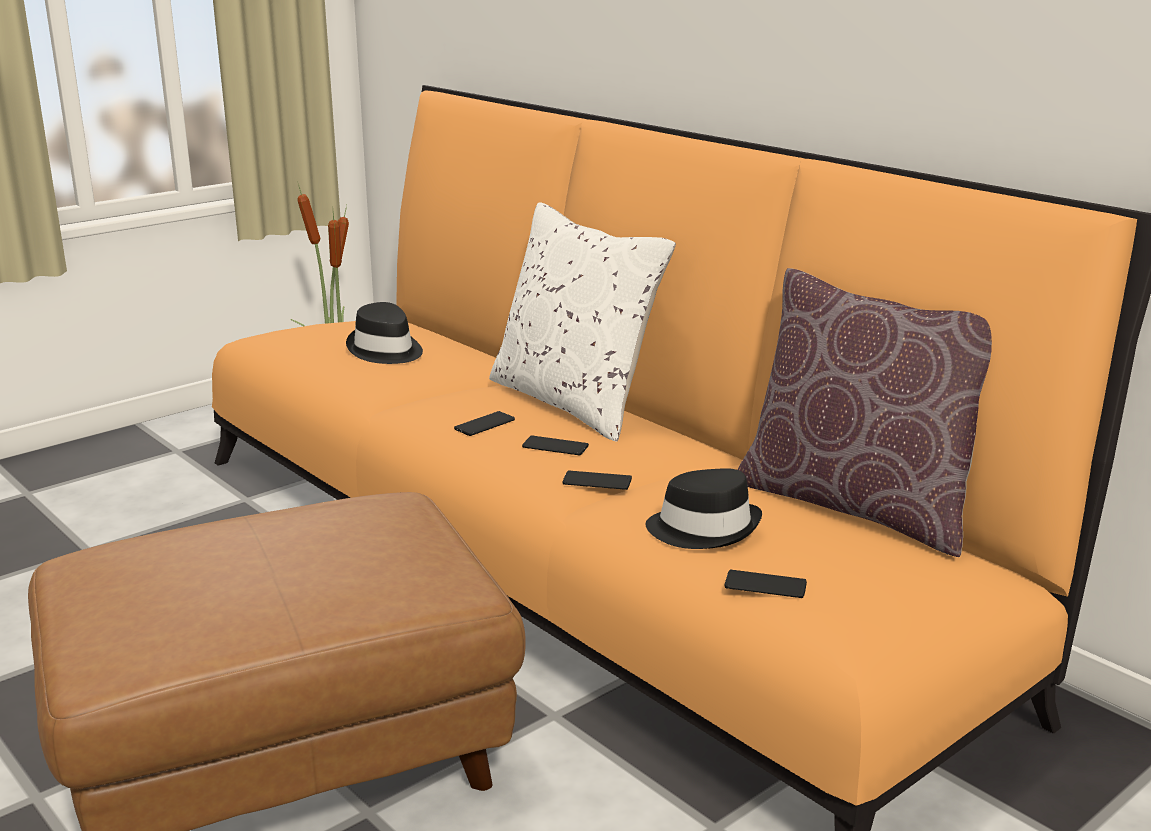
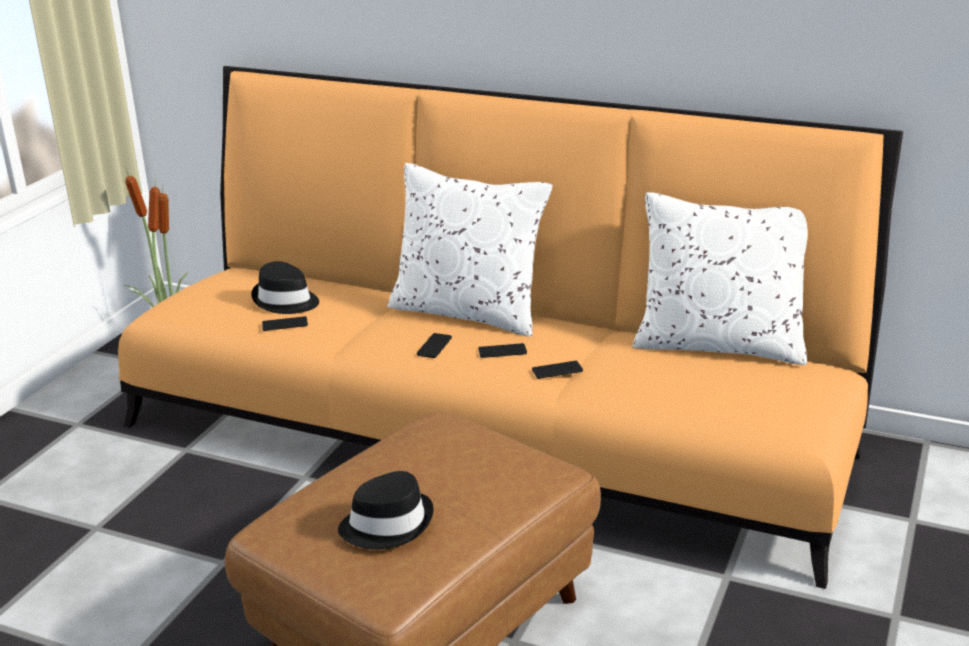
camera: 25 degrees left, 5 degrees up
black hat [645,468,762,549] -> black hat moved to [338,471,434,550]
phone [725,570,807,598] -> phone moved to [262,316,308,331]
brown pillow [738,268,992,557] -> white pillow [632,192,808,365]

